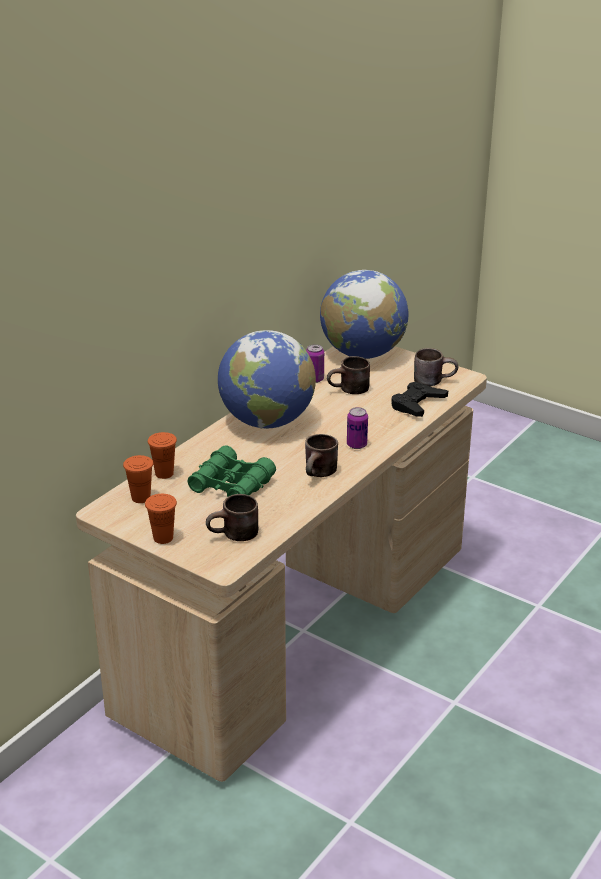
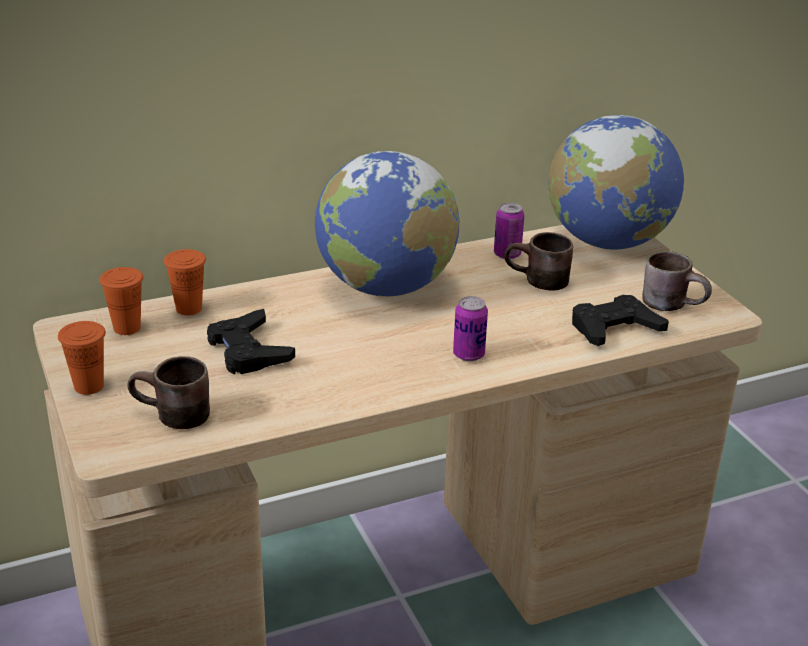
camera: 30 degrees right, 0 degrees up
green binoculars [187,445,276,497] -> black game controller [207,309,295,374]
brown mug [305,434,338,477] -> none

